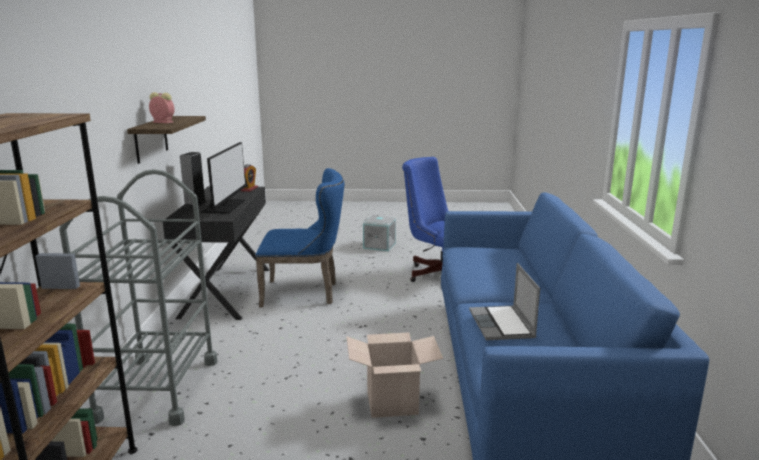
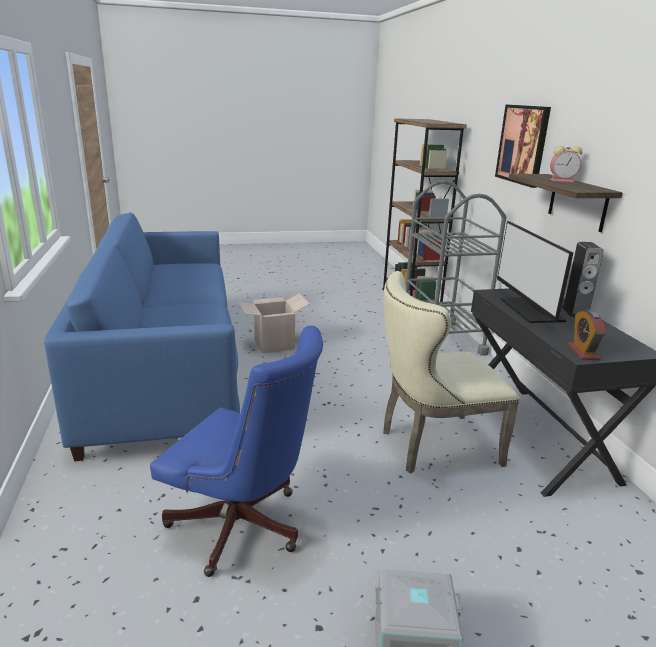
camera: 165 degrees right, 5 degrees up
blue chair [255,168,344,307] -> beige chair [383,271,520,473]
laptop [469,263,540,340] -> none
none -> picture [495,105,551,188]

